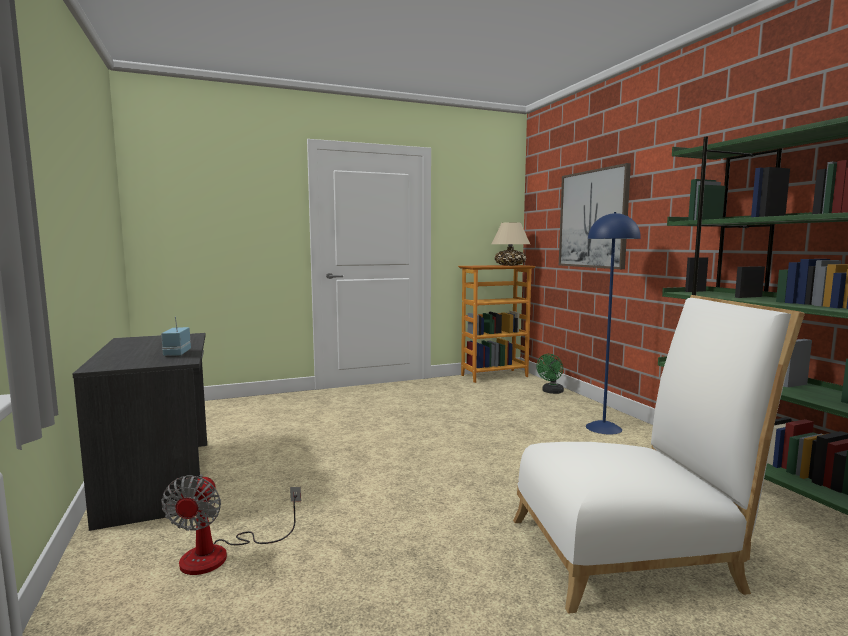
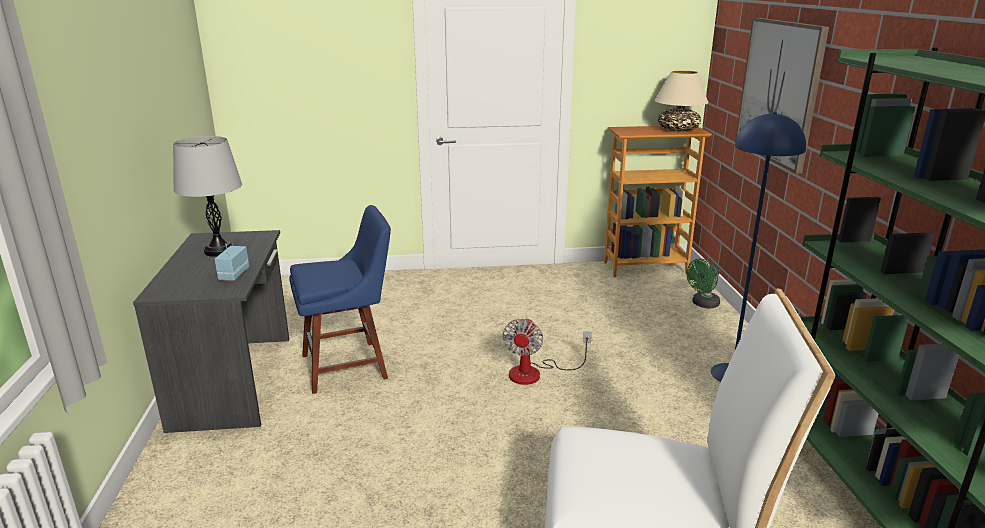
camera: 15 degrees right, 15 degrees up
fan [161,474,301,575] -> fan moved to [502,318,592,385]
none -> grey table lamp [173,136,242,257]
none -> blue chair [289,205,391,394]

